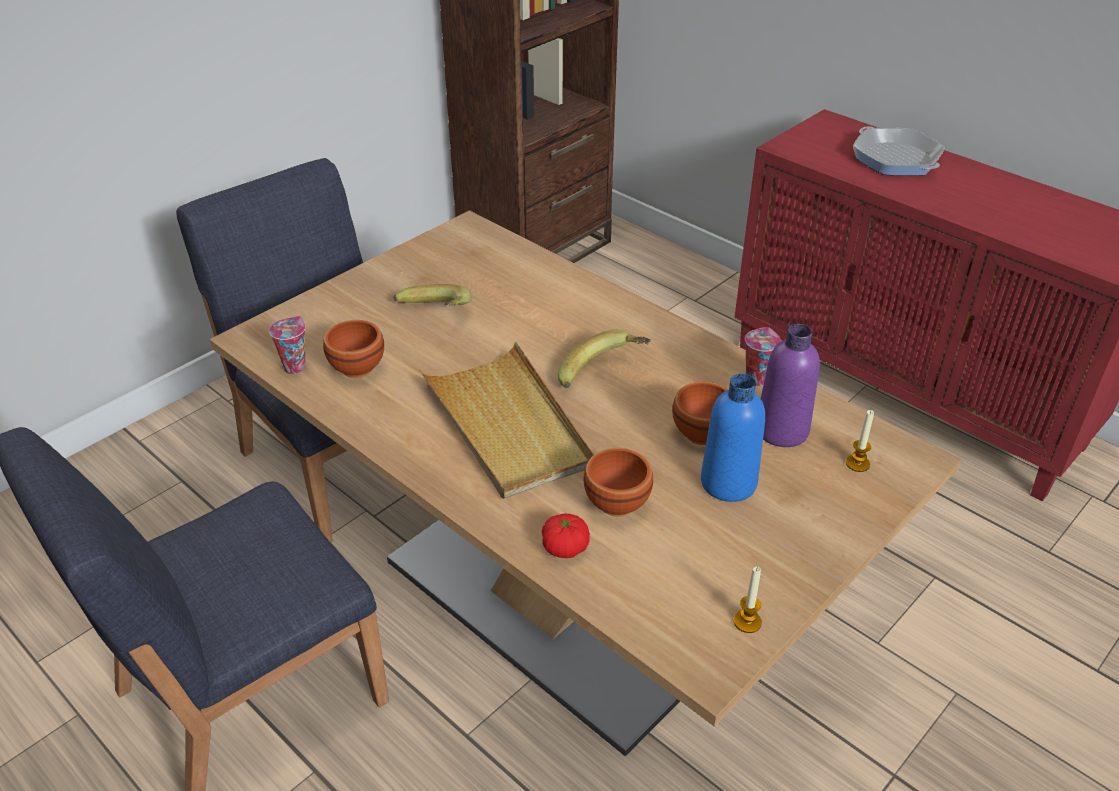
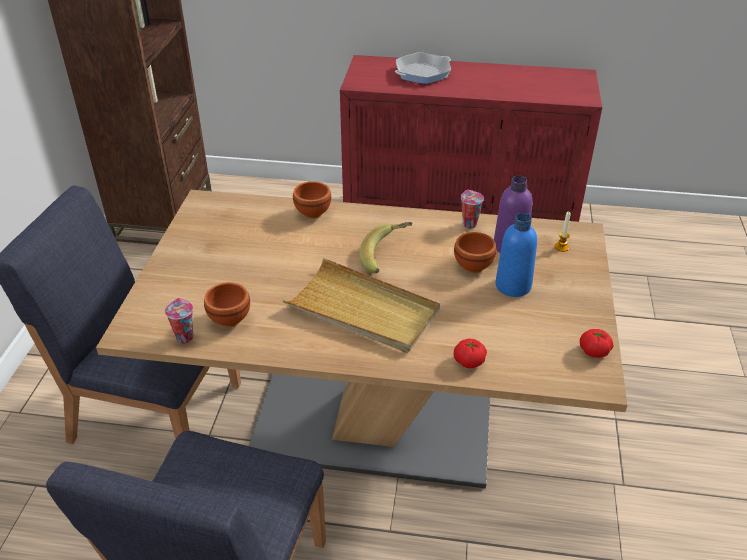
camera: 35 degrees left, 0 degrees up
banana [393,284,472,306] -> none
brown bowl [583,448,653,517] -> brown bowl moved to [293,181,331,219]
candle [734,567,762,633] -> tomato [580,329,613,358]
frying pan [853,126,945,176] -> frying pan turned 120 degrees clockwise [395,52,451,84]

